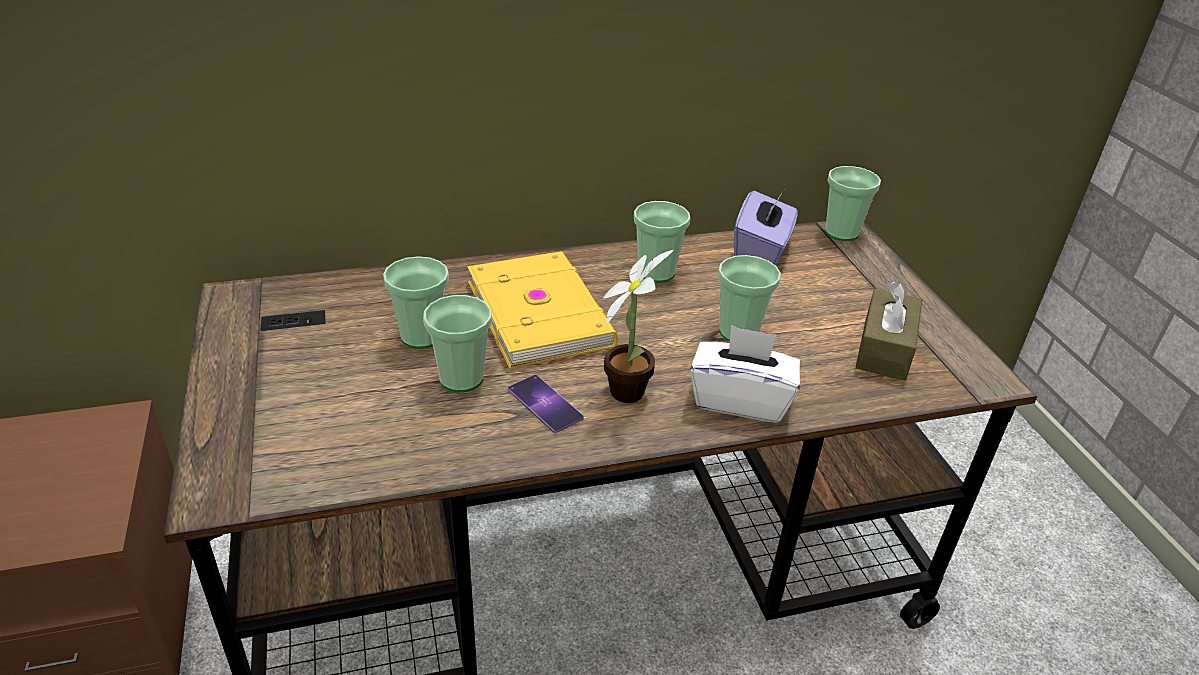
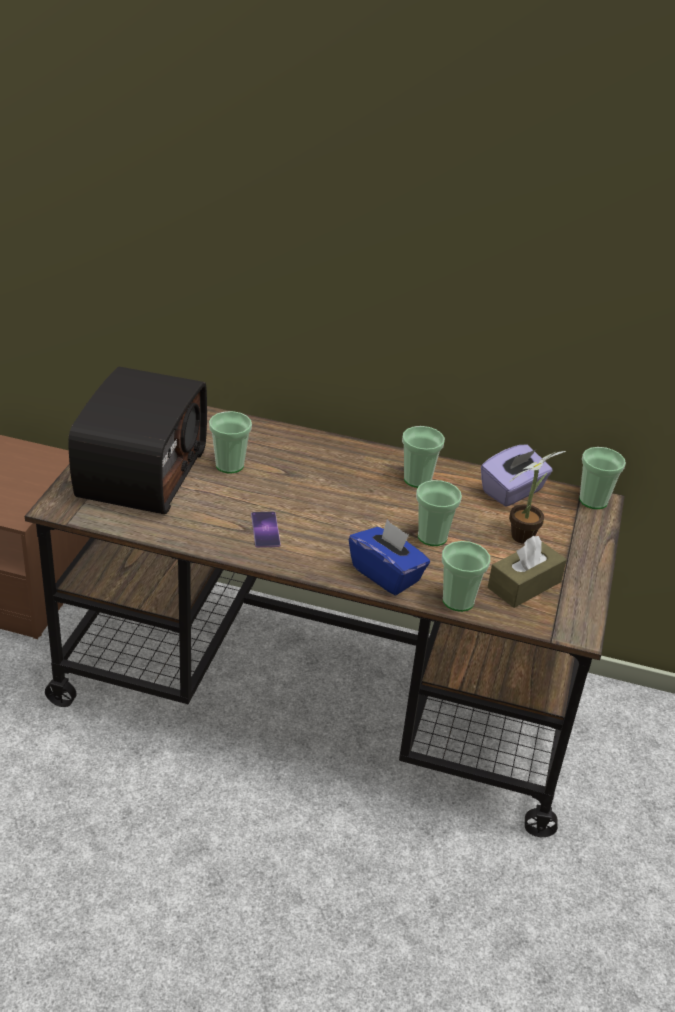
camera: 30 degrees right, 0 degrees up
cup [423,295,492,392] -> cup moved to [442,541,490,612]
yellow book [467,251,618,369] -> none
potted plant [603,250,674,403] -> potted plant moved to [509,451,566,544]
white tissue box [690,325,800,423] -> blue tissue box [349,520,430,595]
none -> radio [68,367,207,514]

